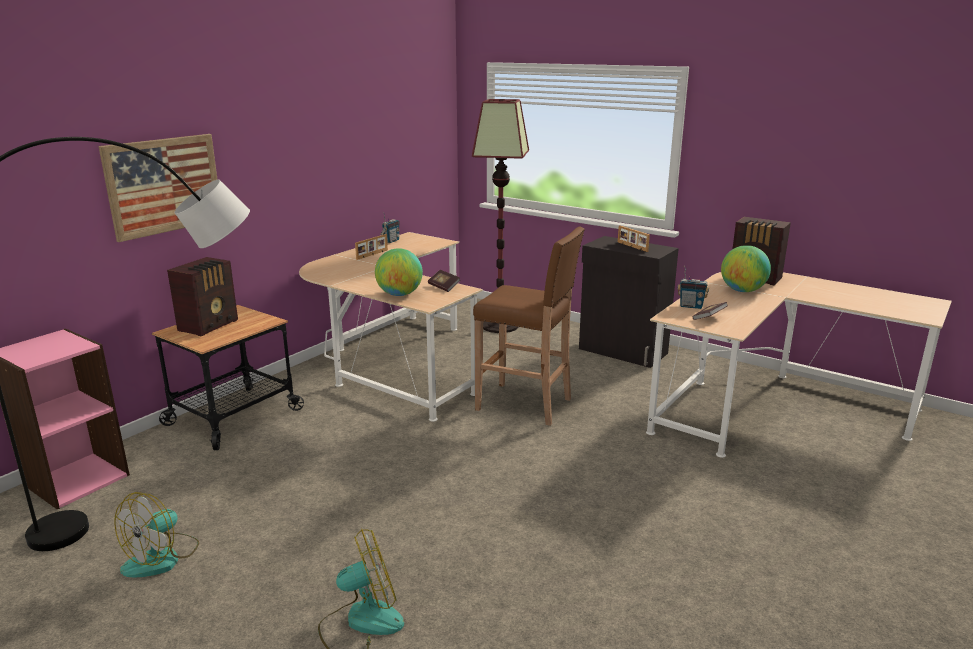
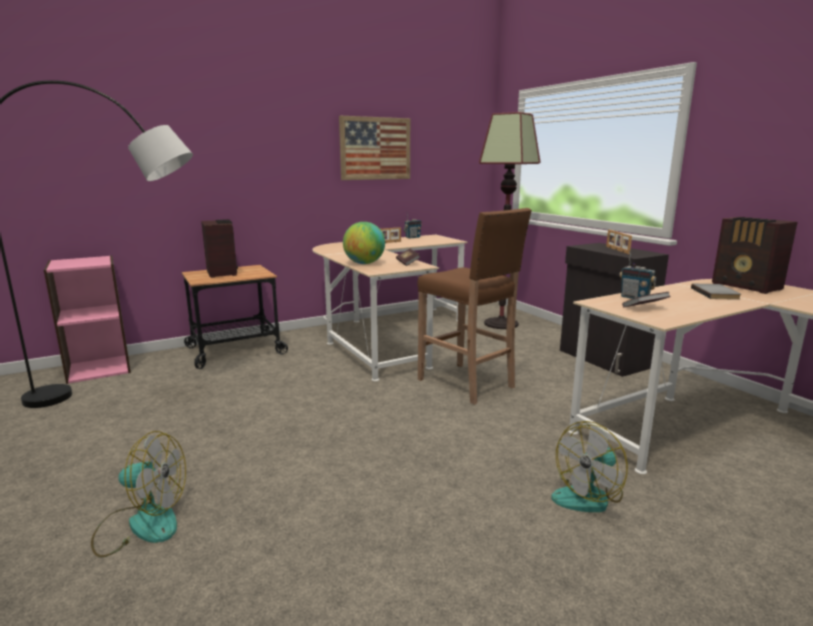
camera: 25 degrees right, 5 degrees down
picture [99,134,218,242] -> picture moved to [339,116,410,180]
fan [114,492,199,577] -> fan moved to [551,421,628,512]
radio [167,257,238,336] -> radio turned 75 degrees counterclockwise [201,219,238,278]
globe [721,245,771,292] -> grey book [691,284,741,300]

